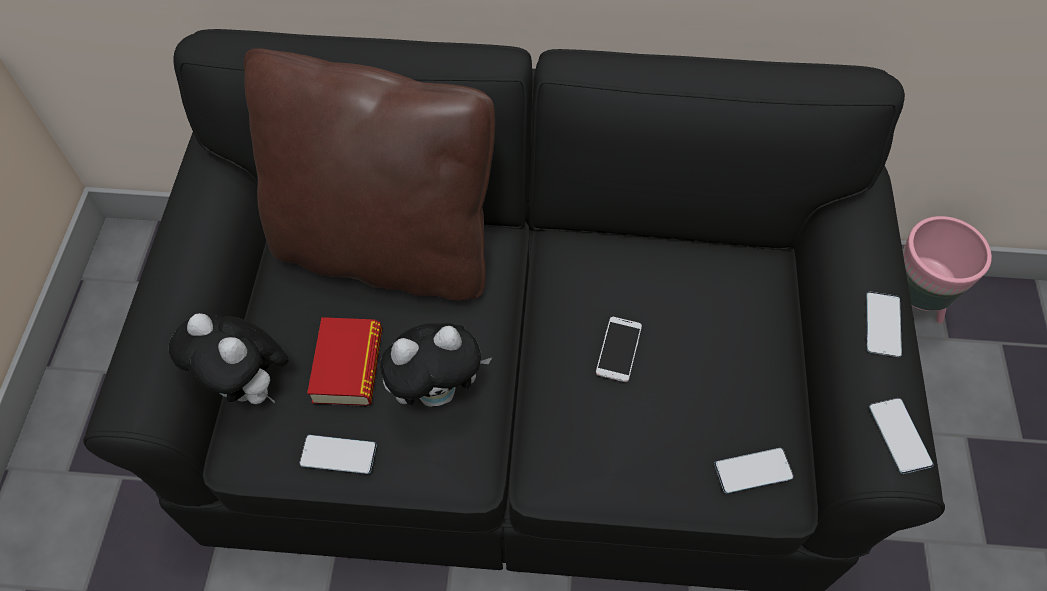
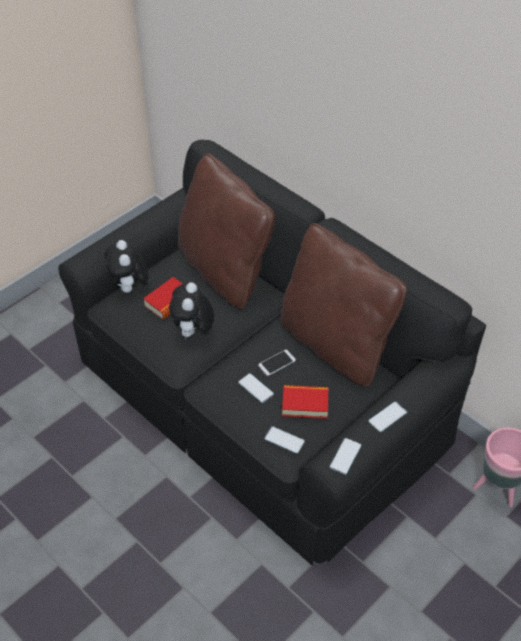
camera: 40 degrees right, 10 degrees down
phone [299,435,377,474] -> phone moved to [238,373,274,403]
plush toy [380,323,492,407] -> plush toy turned 75 degrees clockwise [169,282,214,340]
none -> brown pillow [280,223,407,387]
none -> book [282,385,328,419]

